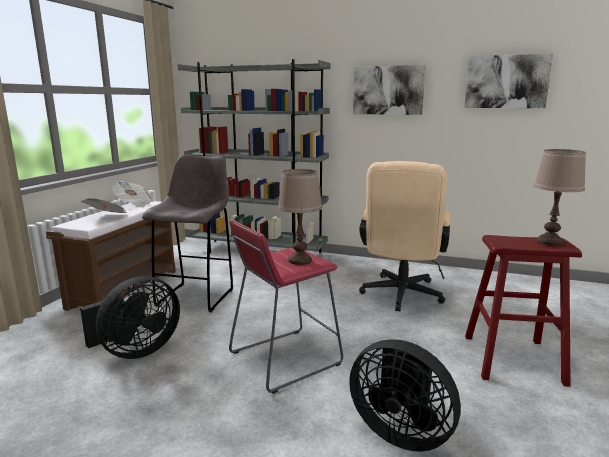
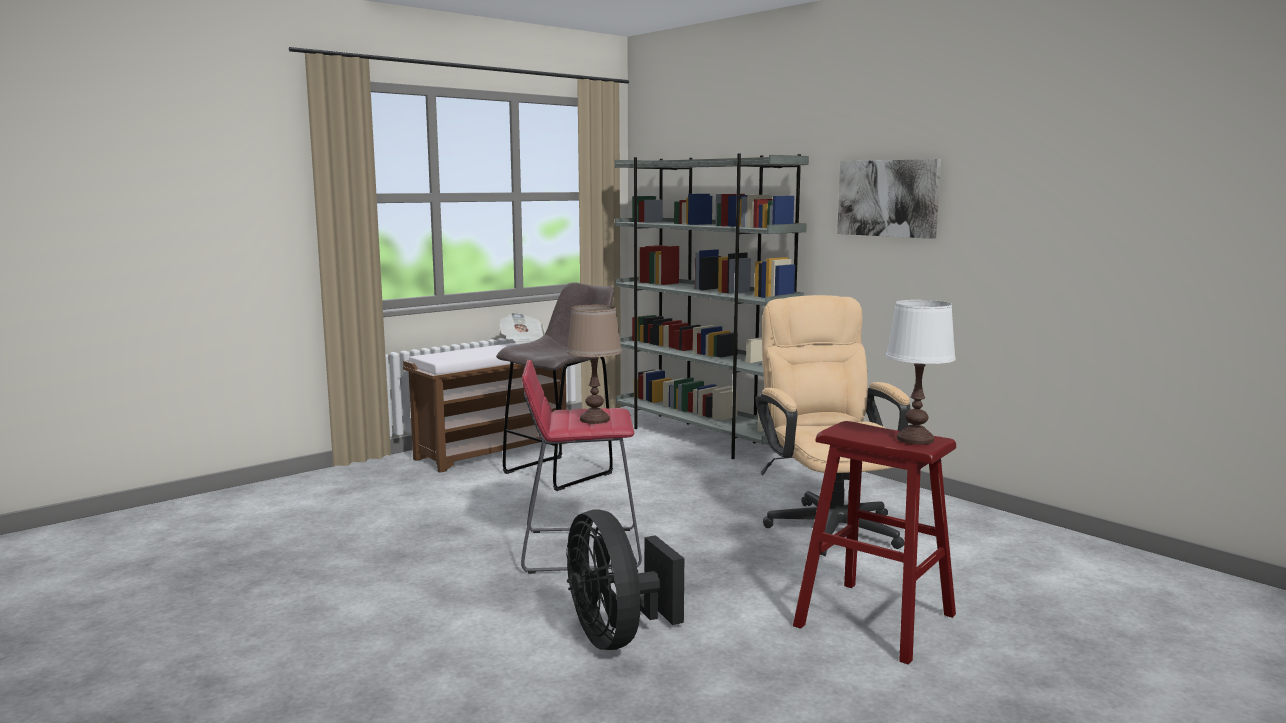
camera: 30 degrees right, 5 degrees down
black fan [80,276,180,359] -> none
newspaper [81,198,127,213] -> none
beige office chair [359,161,451,311] -> beige office chair turned 120 degrees clockwise [755,295,910,556]
picture [464,54,553,108] -> none
brown table lamp [534,149,586,246] -> white table lamp [885,300,956,445]

